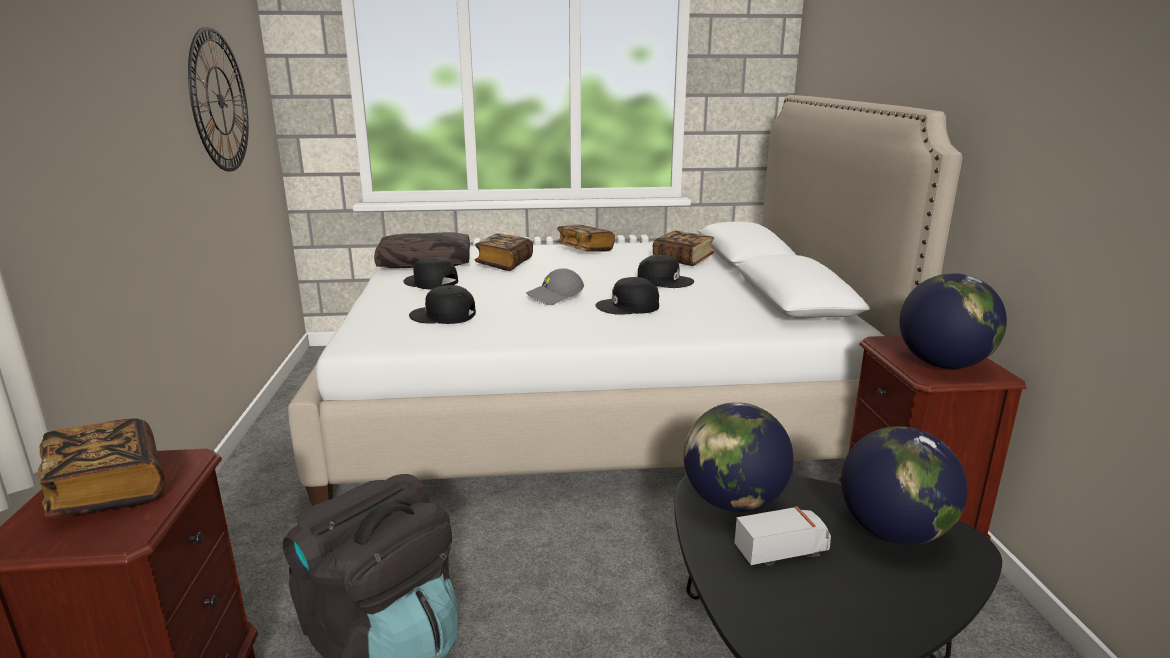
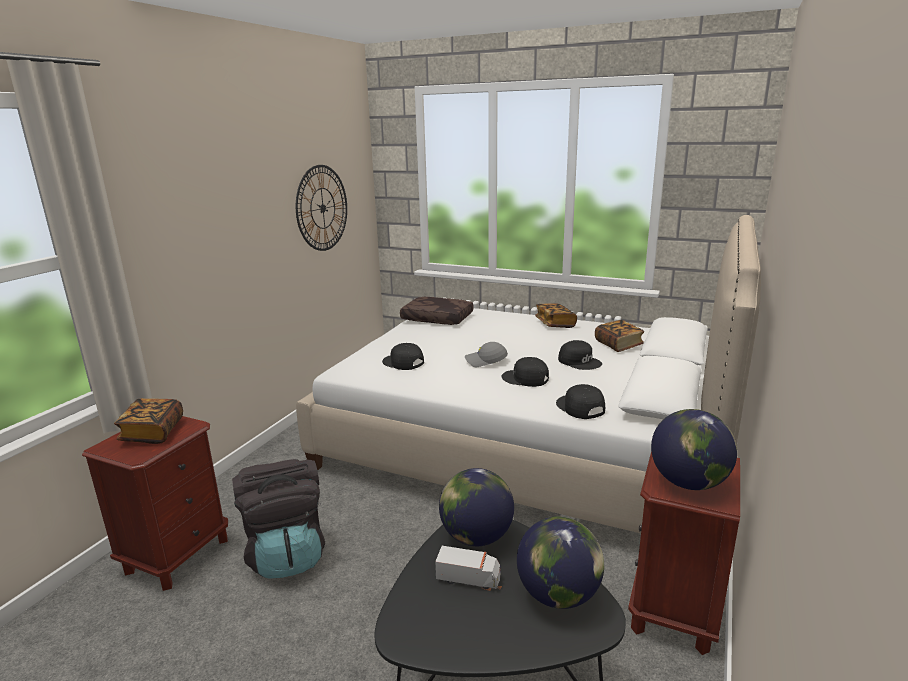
camera: 30 degrees right, 0 degrees up
black cap [403,257,458,290] -> black cap moved to [556,384,605,419]
book [475,233,533,271] -> none

